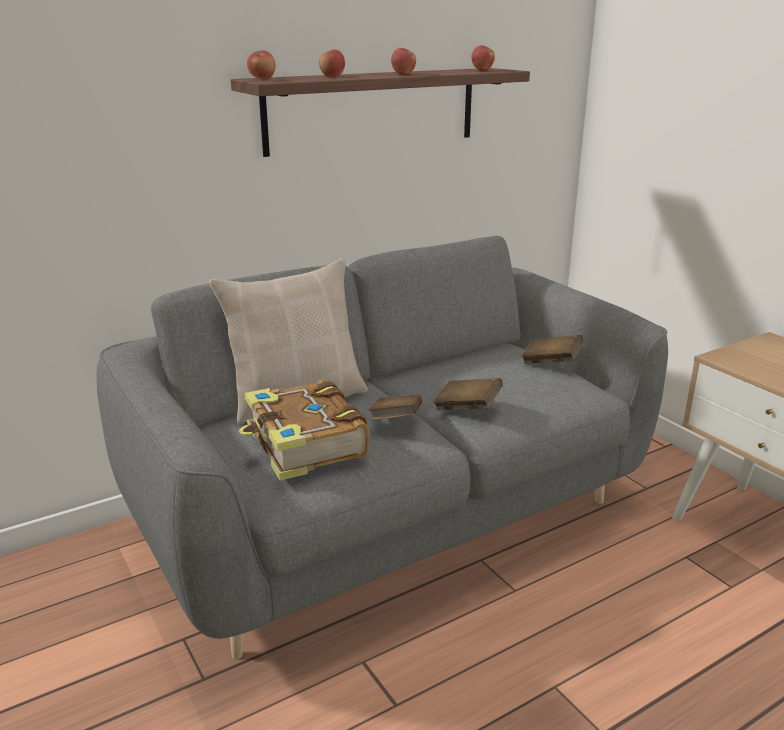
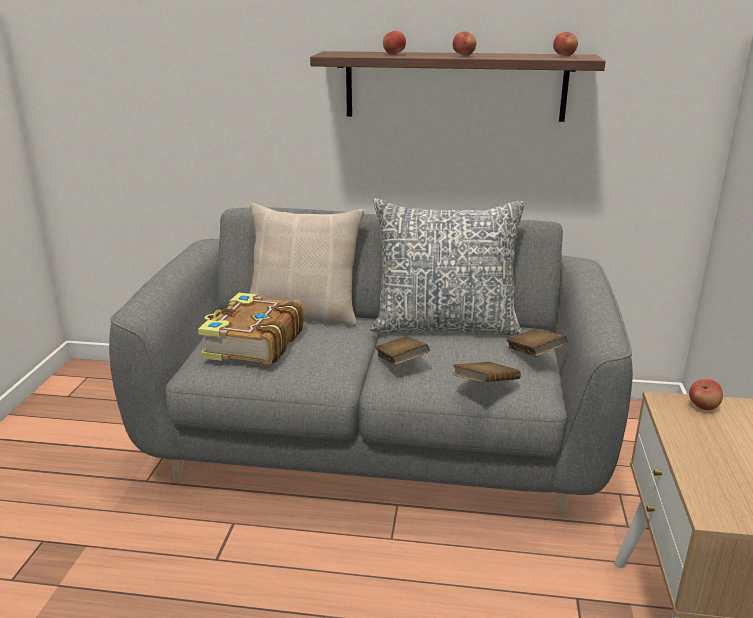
camera: 40 degrees right, 0 degrees up
apple [247,50,275,79] -> apple moved to [689,379,723,410]
brown book [369,395,422,420] -> brown book moved to [453,362,521,382]
none -> pillow [370,198,525,335]

